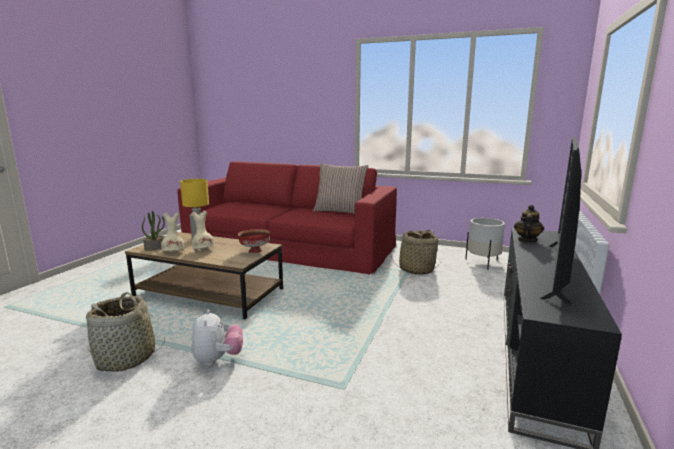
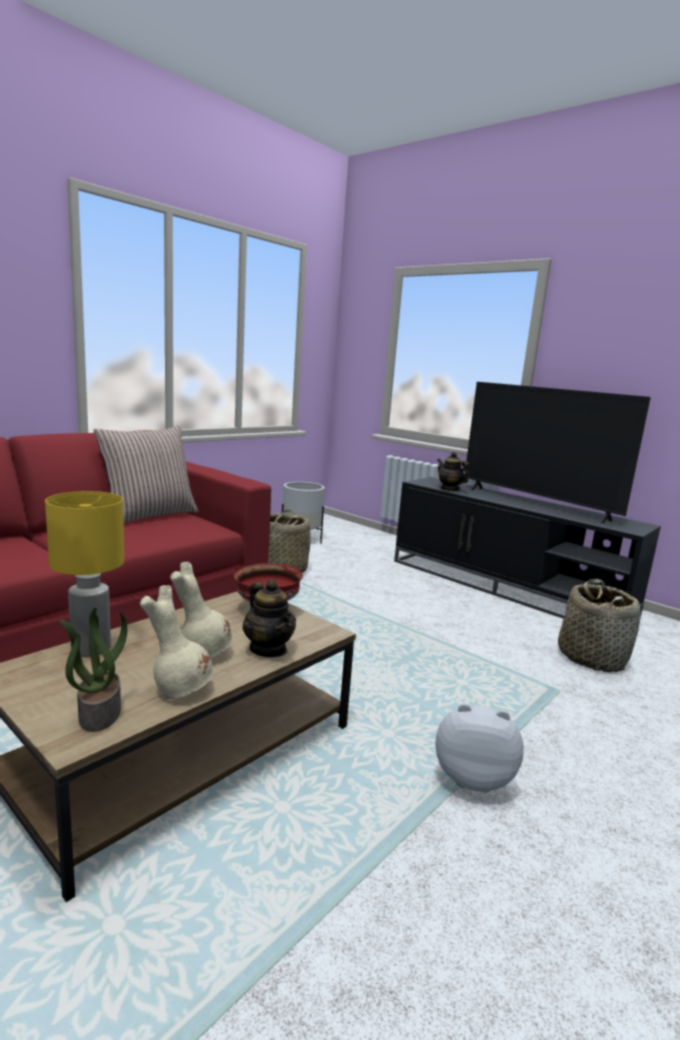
camera: 70 degrees left, 0 degrees up
basket [85,292,165,372] -> basket moved to [558,579,641,672]
none -> teapot [242,580,296,658]

